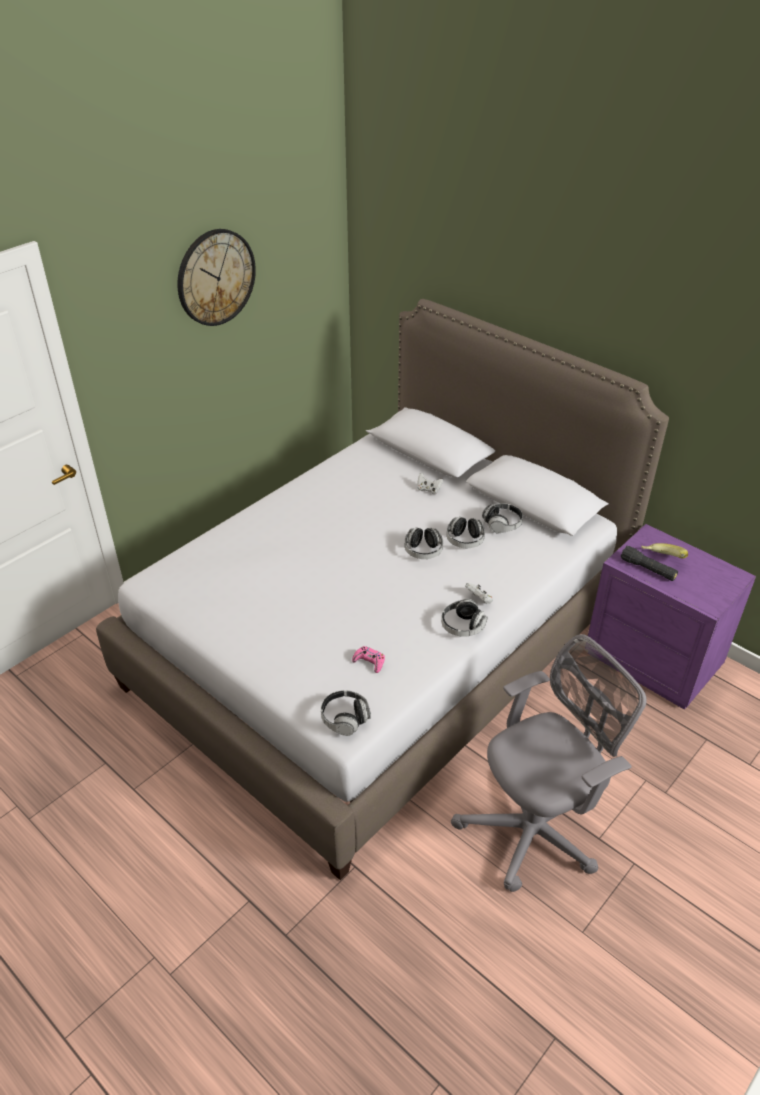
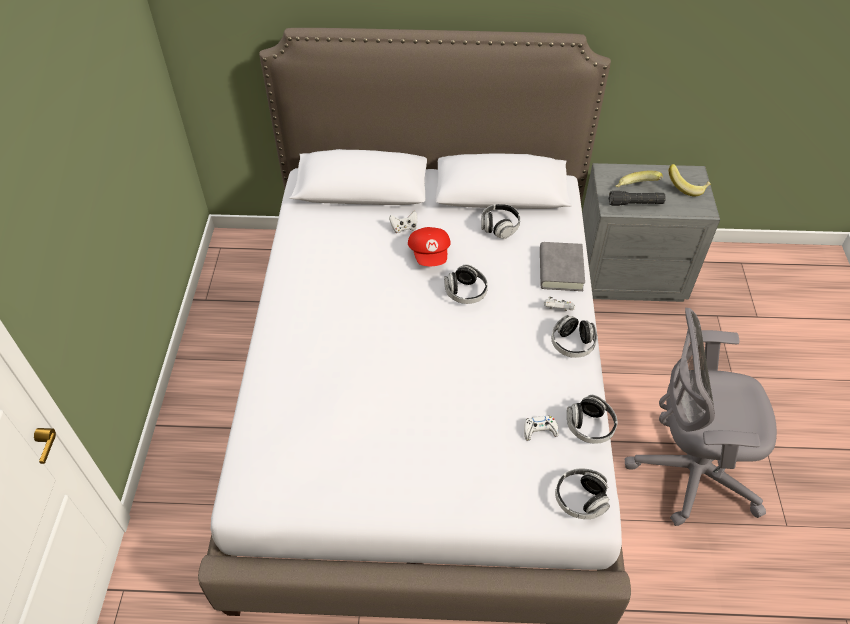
camera: 40 degrees left, 10 degrees up
wall clock [177,229,256,326] -> none
pink game controller [352,646,385,673] -> white game controller [524,416,559,441]
headphones [447,517,485,548] -> headphones moved to [567,395,617,444]
grey office chair [451,634,647,892] -> grey office chair turned 105 degrees counterclockwise [625,308,777,526]
purple nightstand [588,524,756,710] -> grey nightstand [582,163,720,302]
none -> red cap [408,227,451,266]
none -> grey book [540,242,585,291]
none -> banana [668,164,711,196]

